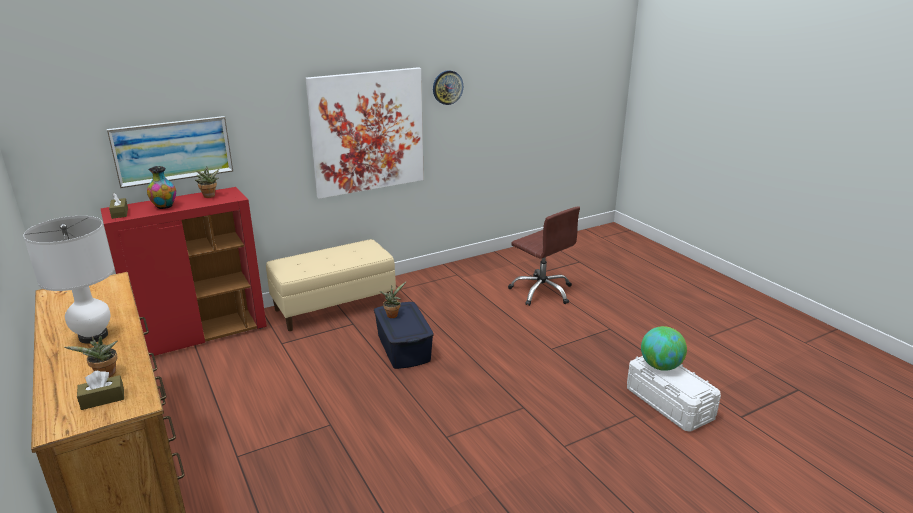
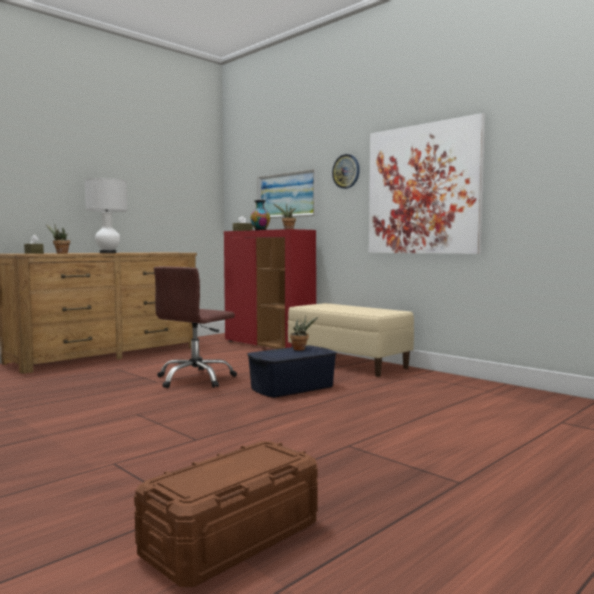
camera: 75 degrees right, 20 degrees down
wall clock [433,70,463,105] -> wall clock moved to [332,154,360,189]
brown office chair [508,206,580,306] -> brown office chair moved to [154,267,237,388]
white storage box [627,356,721,432] -> brown storage box [134,441,318,587]
globe [641,326,687,371] -> none

